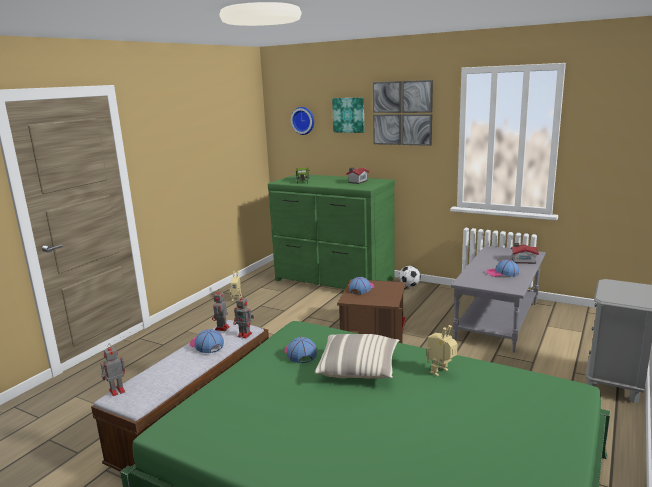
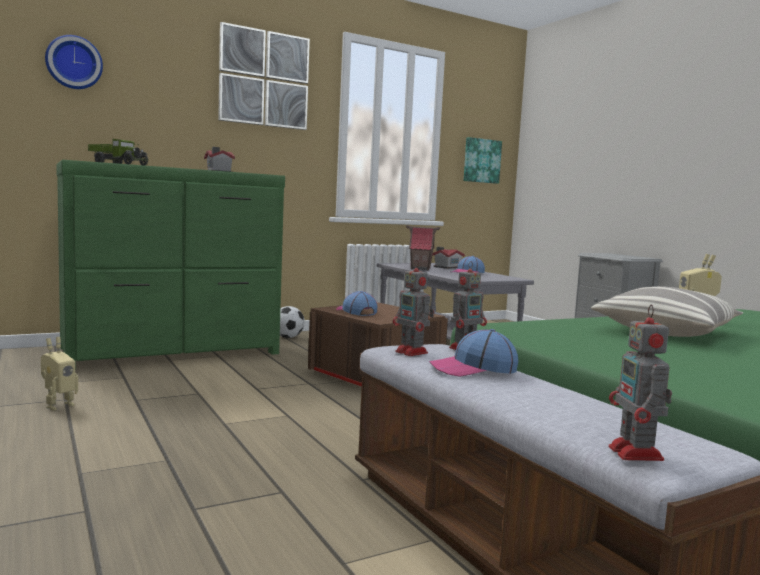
camera: 60 degrees left, 10 degrees down
cap [284,337,317,363] -> none
picture [332,98,364,133] -> picture moved to [464,137,502,184]
none -> toy house [406,225,440,270]

